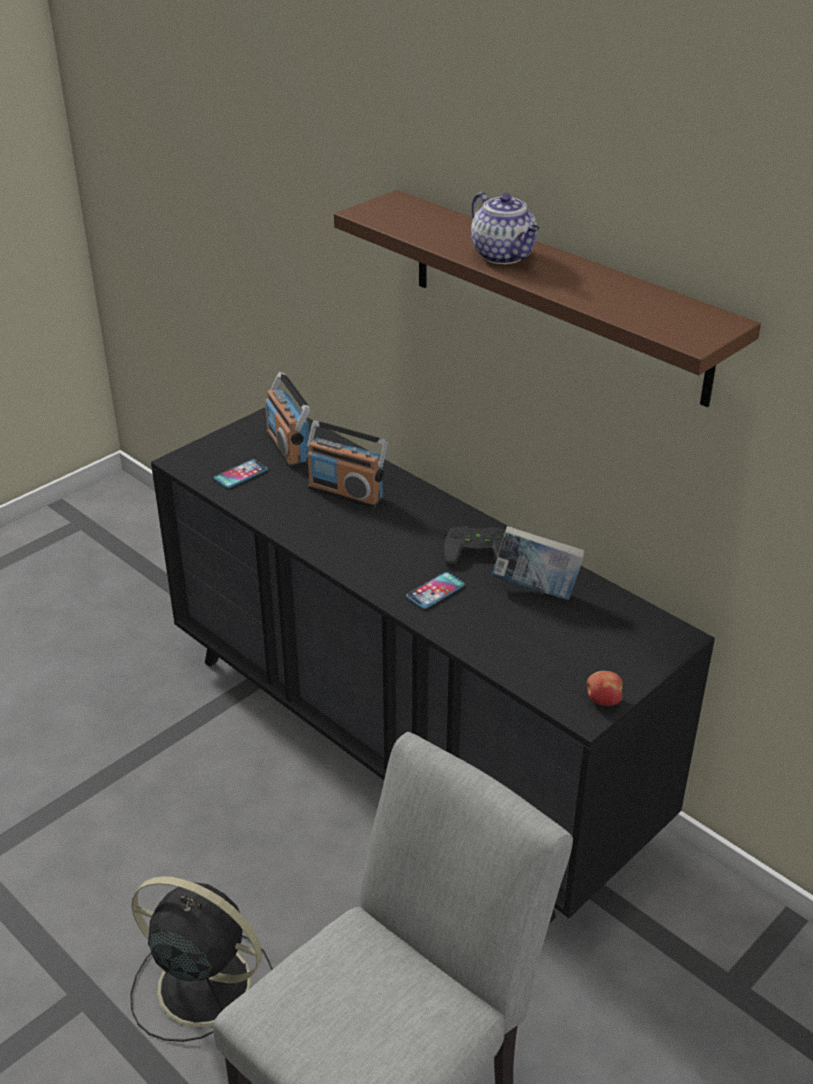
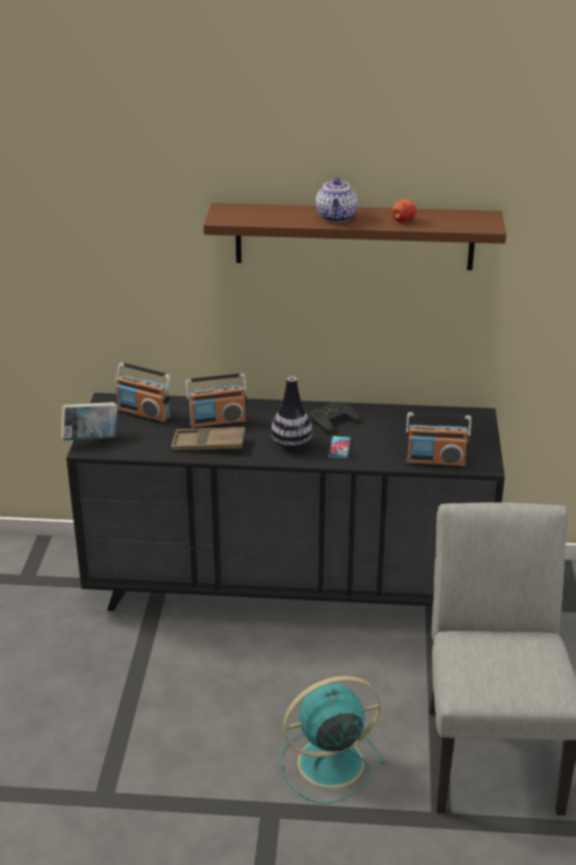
camera: 40 degrees left, 5 degrees down
black fan [130,876,273,1042] -> turquoise fan [280,676,386,803]
phone [214,459,268,488] -> none
teapot [471,192,540,264] -> teapot turned 75 degrees clockwise [316,177,358,223]
book [492,526,585,600] -> book moved to [61,402,118,440]
apple [587,671,622,706] -> apple moved to [392,199,417,222]
none -> brown tray [171,427,246,451]
none -> vase [271,376,312,450]
none -> radio [406,412,471,469]

